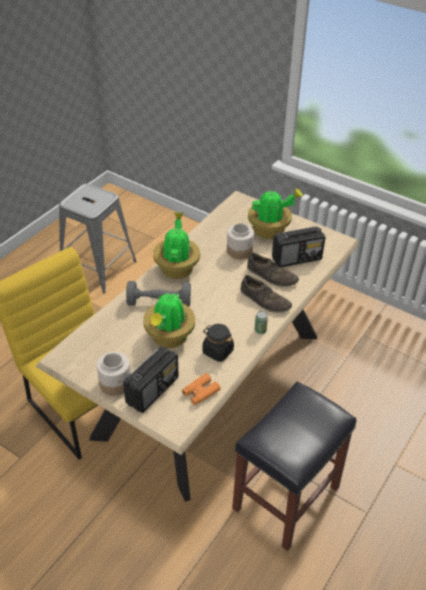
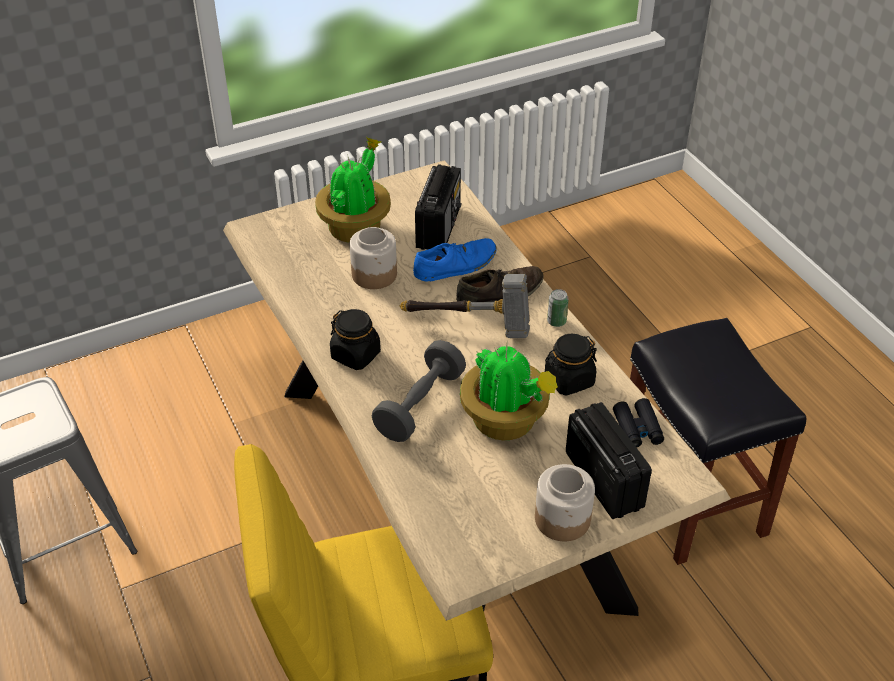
camera: 60 degrees left, 0 degrees up
potted plant [153,212,200,279] -> black jar [330,309,381,370]
orange binoculars [182,373,221,405] -> black binoculars [613,398,664,448]
brown shoe [247,253,299,287] -> blue shoe [413,238,496,281]
none -> hammer [400,274,530,338]

